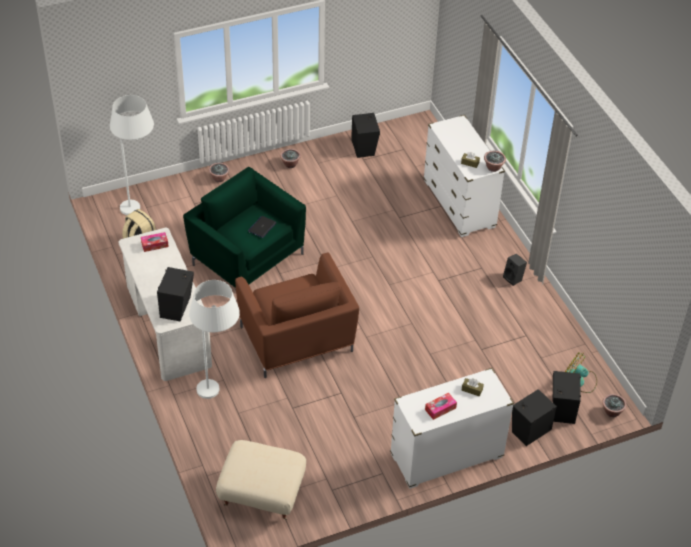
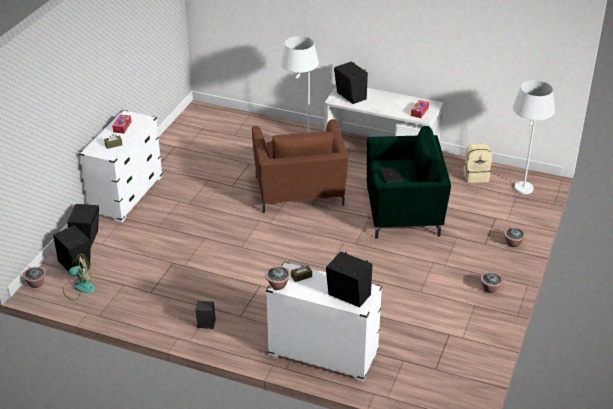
camera: 135 degrees right, 10 degrees down
beige ottoman [216,440,306,520] -> none
brown armchair [235,253,359,378] -> brown armchair turned 120 degrees counterclockwise [252,119,348,213]
black speaker [351,113,380,158] -> black speaker moved to [326,252,372,307]

